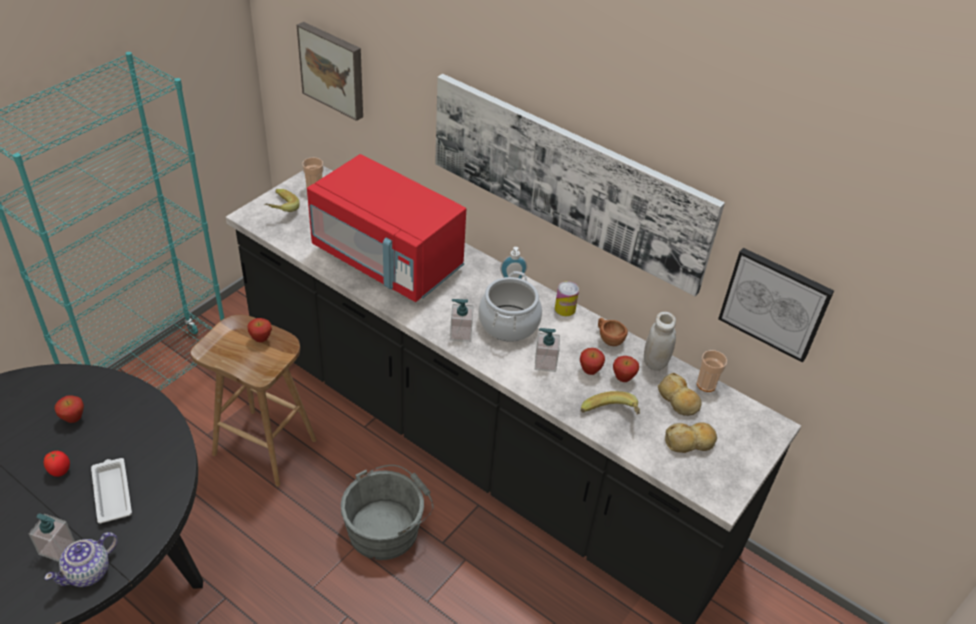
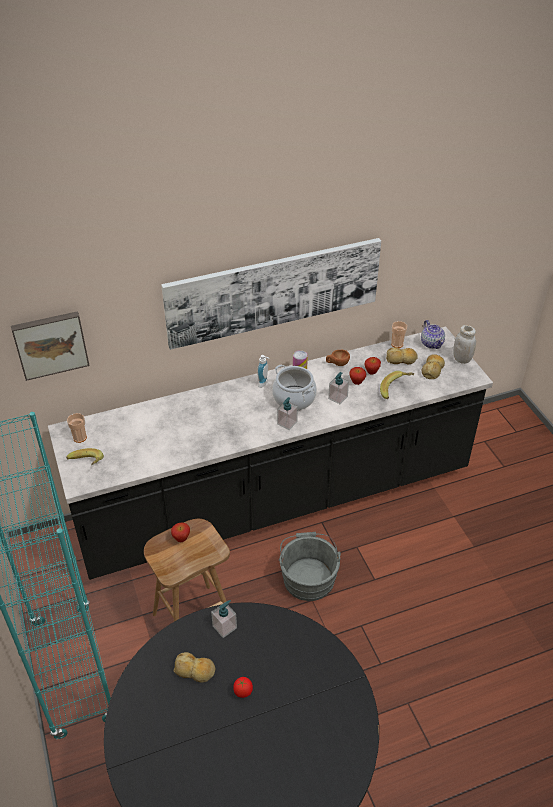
camera: 55 degrees left, 0 degrees up
soap dispenser [29,514,75,562] -> soap dispenser moved to [211,600,237,638]
teapot [45,532,118,587] -> teapot moved to [421,320,445,349]
apple [55,395,84,423] -> bread [174,652,215,683]
white tray [91,458,132,524] -> none
red microwave [307,154,466,302] -> none
white jar [644,312,676,371] -> white jar moved to [453,325,476,364]
picture [718,248,834,363] -> none

